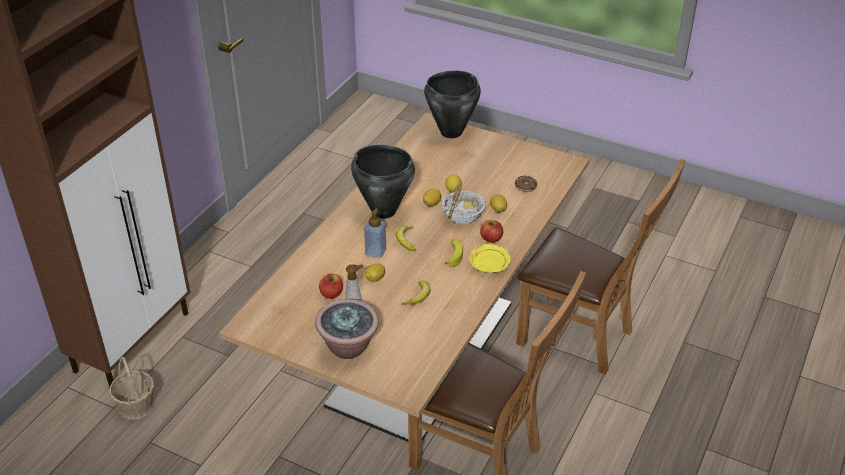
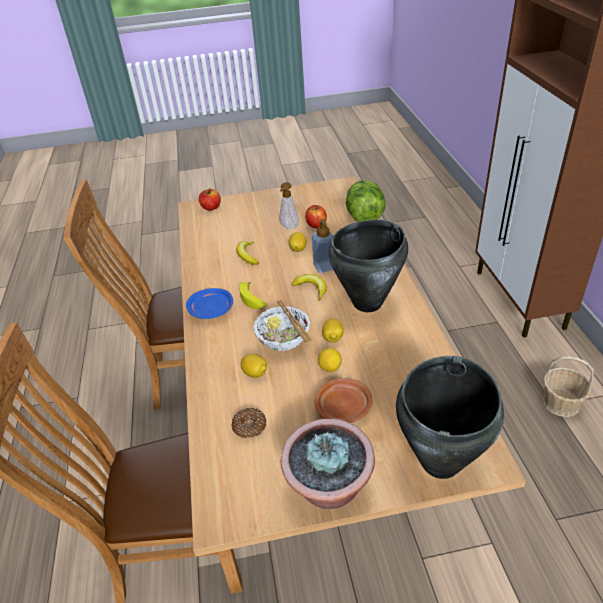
camera: 145 degrees right, 0 degrees up
basket [109,356,155,420] -> basket moved to [542,356,594,417]
potted plant [315,299,379,359] -> potted plant moved to [281,419,375,509]
yellow plate [469,244,511,273] -> blue plate [186,288,233,319]
apple [480,220,503,243] -> apple moved to [199,188,221,211]
none -> brown plate [314,378,373,423]
none -> lettuce [346,180,386,222]

